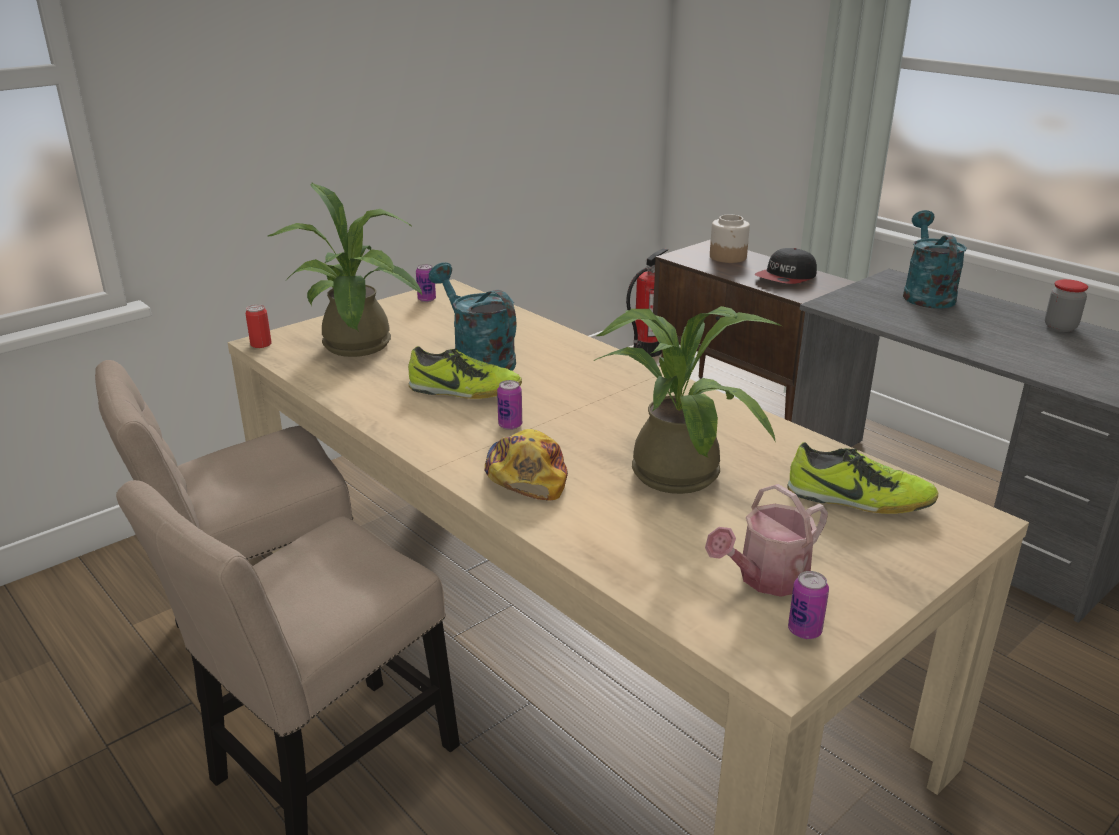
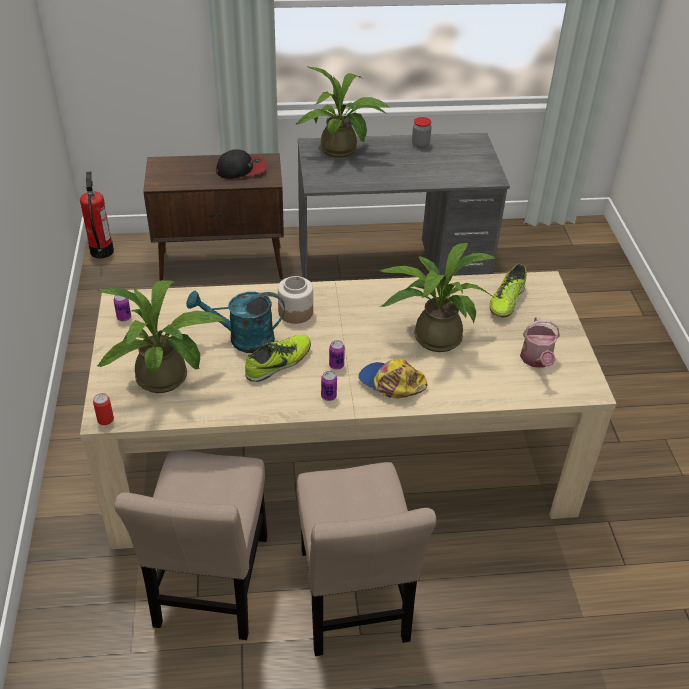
camera: 55 degrees left, 15 degrees up
jar [710,215,750,263] -> jar moved to [278,276,313,324]
cap [755,248,817,284] -> cap turned 90 degrees counterclockwise [216,149,267,179]
shoe [788,442,938,514] -> shoe turned 150 degrees clockwise [490,264,527,317]
can [788,571,829,639] -> can moved to [321,371,337,401]
turquoise watering can [903,210,967,309] -> potted plant [296,66,389,158]

